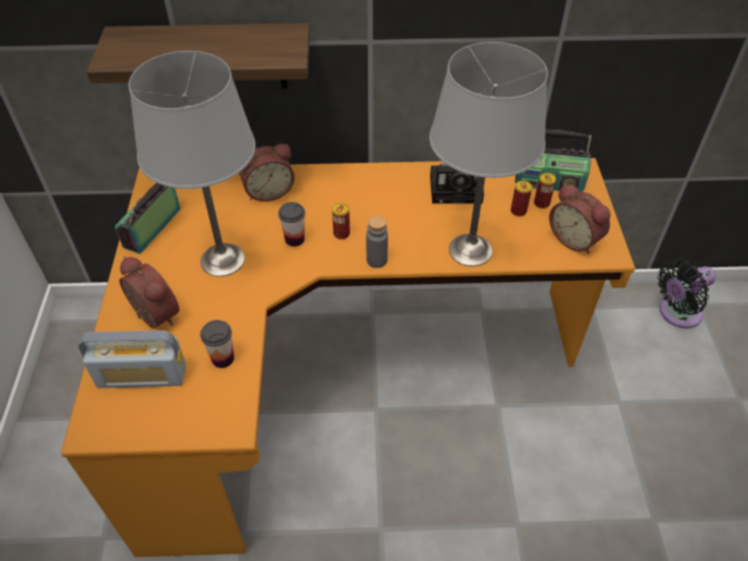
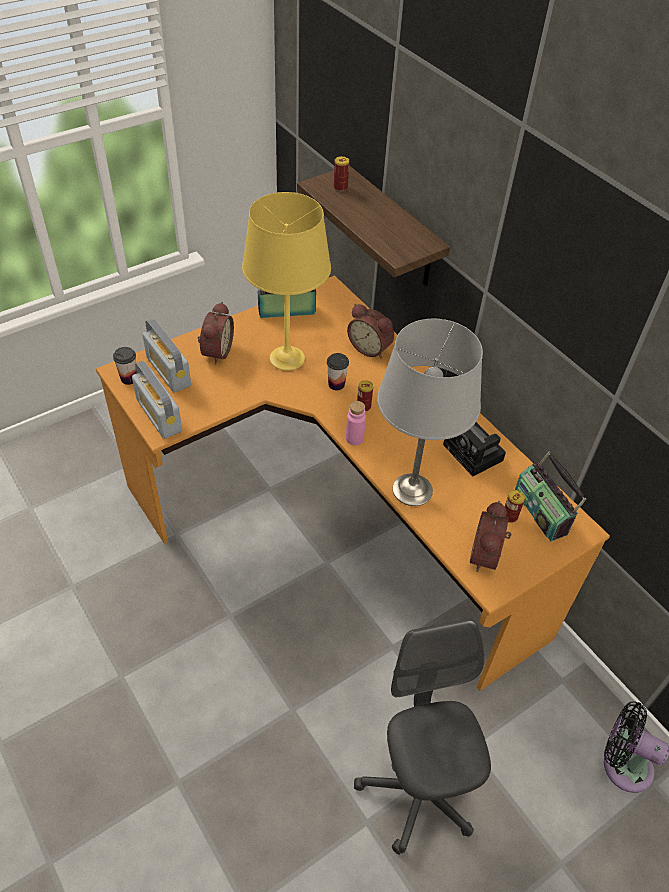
camera: 55 degrees right, 0 degrees up
grey table lamp [129,51,256,277] -> yellow table lamp [242,192,331,371]
cup [200,320,234,368] -> cup moved to [113,347,136,385]
grey bottle [366,216,388,268] -> pink bottle [346,401,366,445]
can [511,181,532,217] -> can moved to [334,156,349,191]
none -> radio [132,361,182,439]
none -> grey office chair [354,619,491,855]

